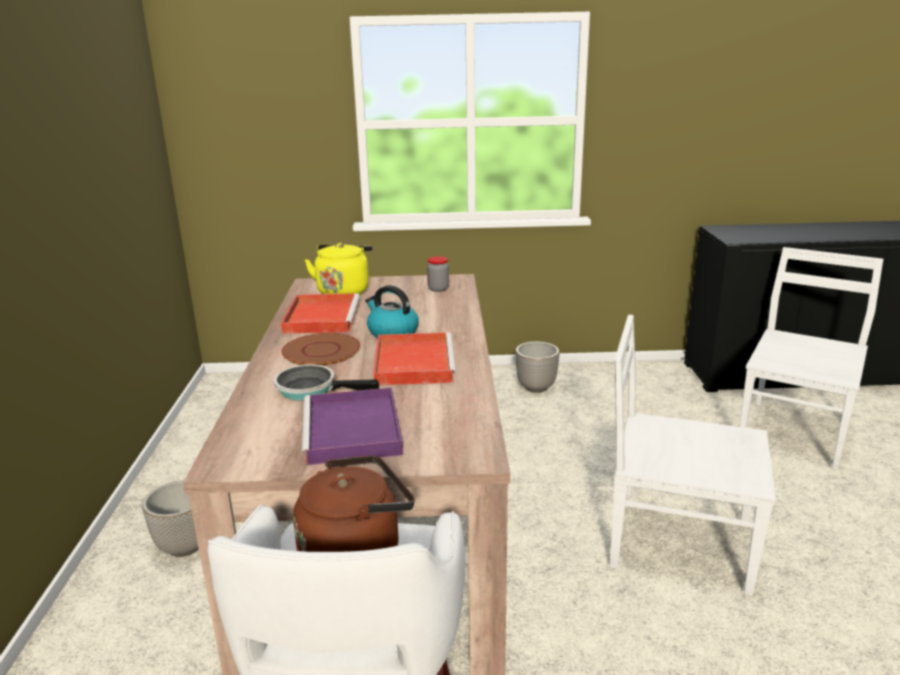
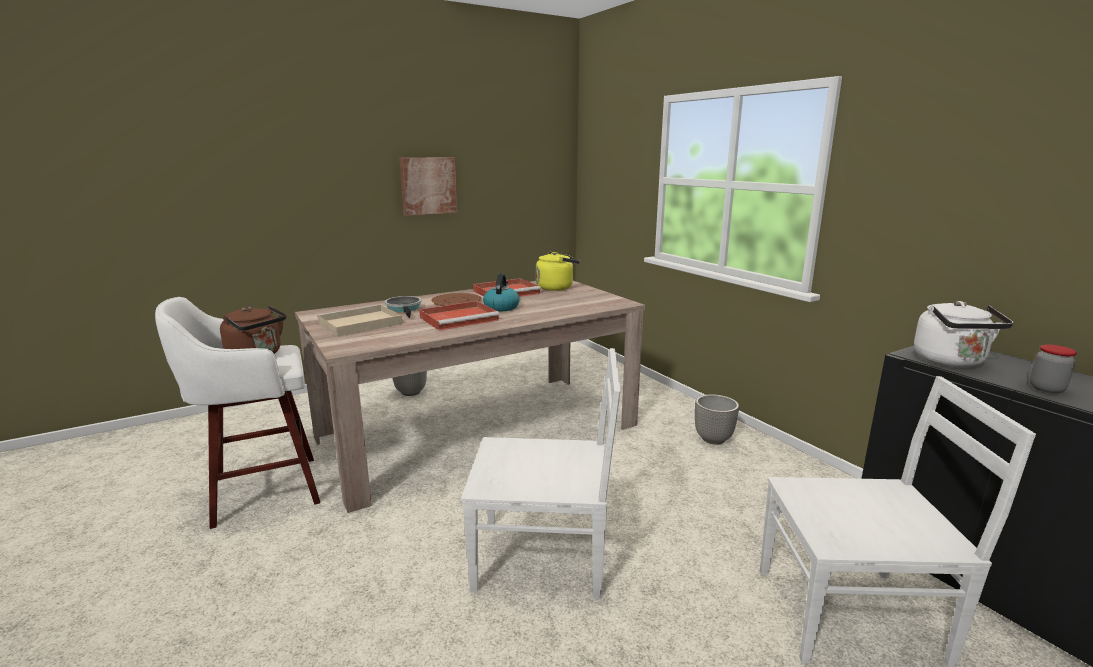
camera: 60 degrees right, 5 degrees down
purple tray [302,388,403,465] -> beige tray [318,305,403,337]
jar [427,257,449,292] -> jar moved to [1030,345,1077,393]
white chair [610,315,776,595] -> white chair turned 105 degrees clockwise [461,348,621,599]
none -> picture [399,157,458,216]
none -> white kettle [914,301,1013,367]

